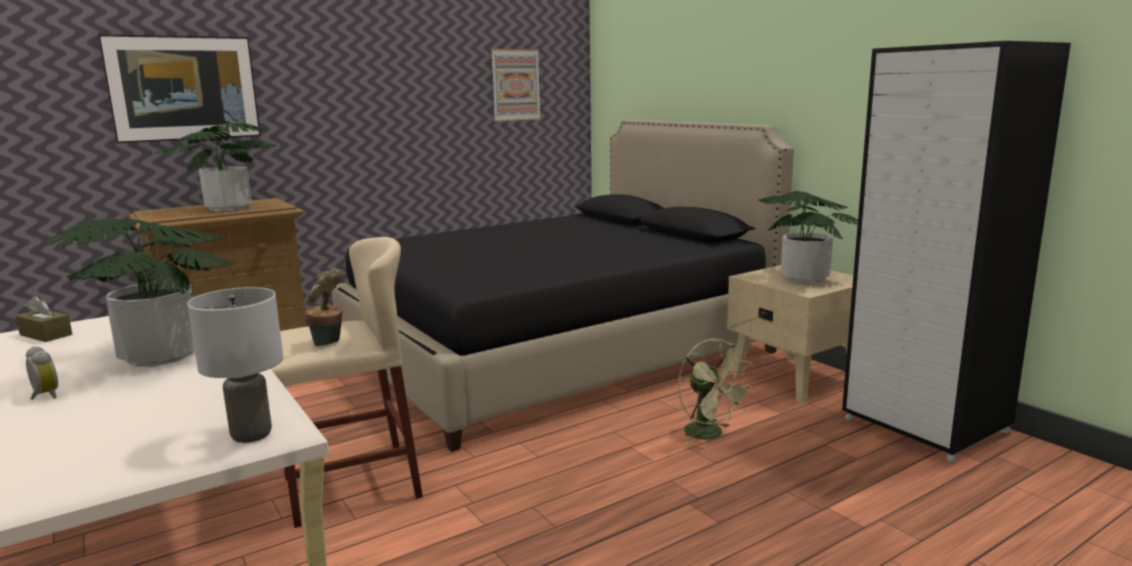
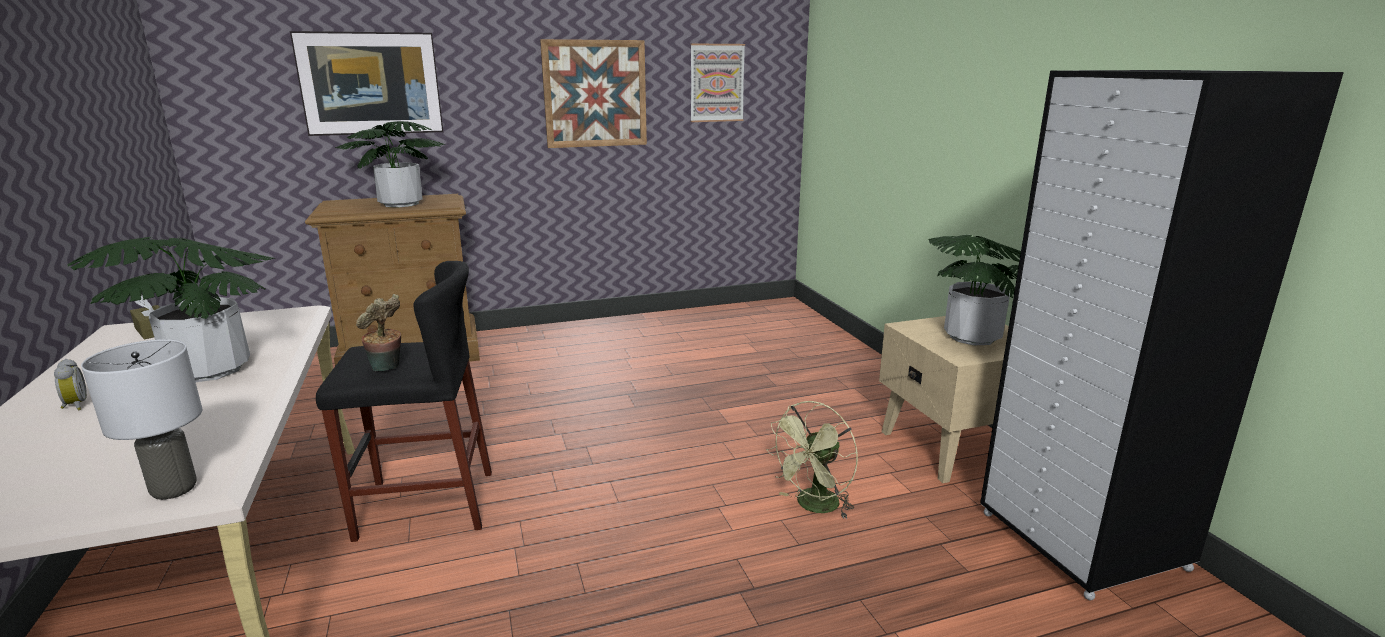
camera: 15 degrees right, 5 degrees up
beige stool [271,237,423,528] -> black stool [316,261,492,542]
black bed [332,120,794,452] -> none
green fan [678,339,754,445] -> green fan turned 60 degrees clockwise [766,401,858,519]
none -> picture [540,39,647,148]

